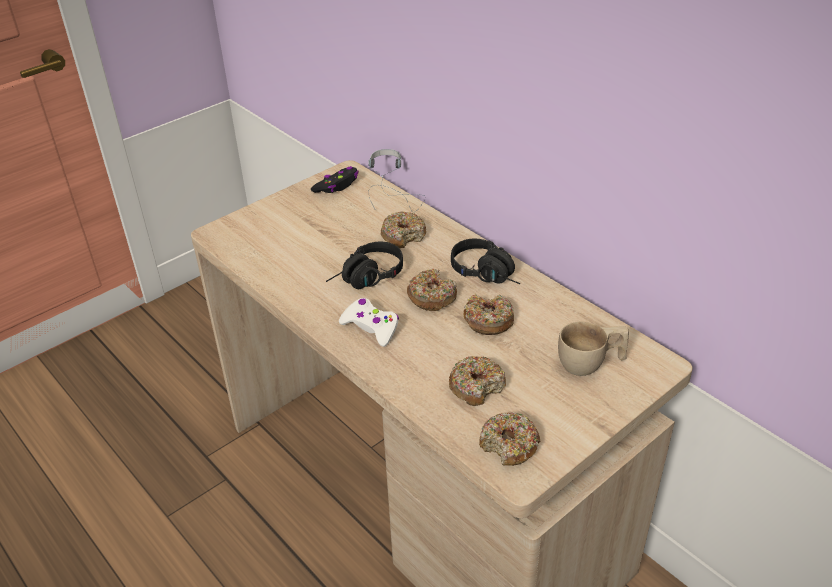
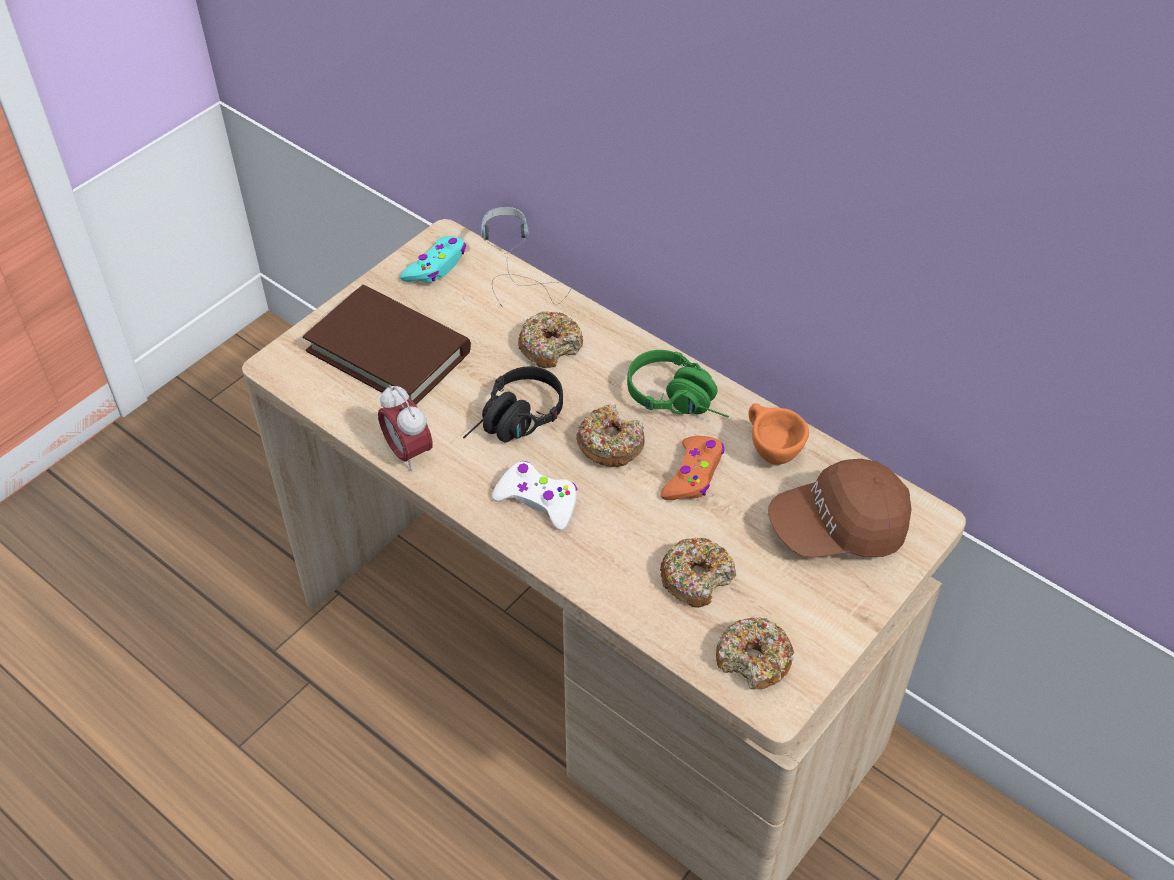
camera: 10 degrees left, 10 degrees up
black game controller [311,166,359,193] -> turquoise game controller [400,236,466,283]
black headphones [451,238,520,284] -> green headphones [627,350,729,417]
donut [463,294,514,335] -> orange game controller [660,436,724,500]
beige cup [558,322,629,376] -> brown cap [768,459,912,558]
none -> brown book [303,285,471,405]
none -> alarm clock [378,385,433,471]
none -> orange cup [748,403,809,465]

